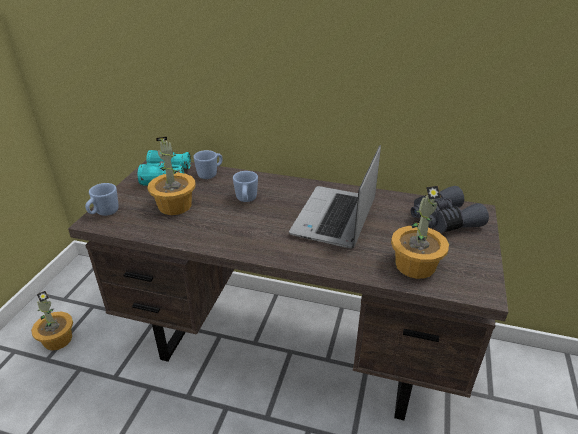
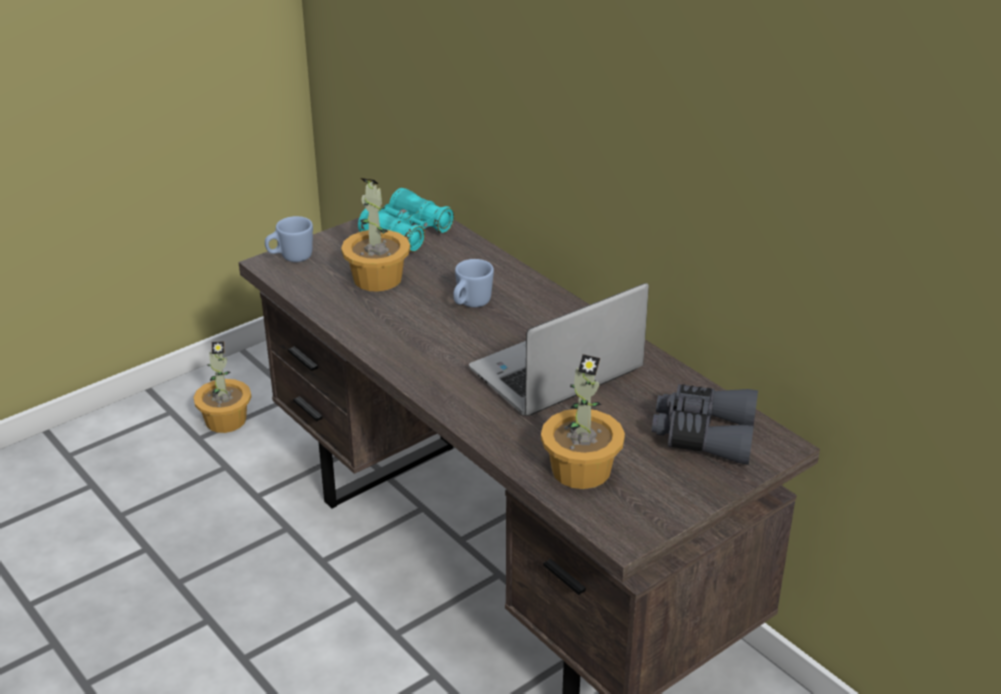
camera: 35 degrees right, 0 degrees up
blue mug [193,150,223,179] -> none

